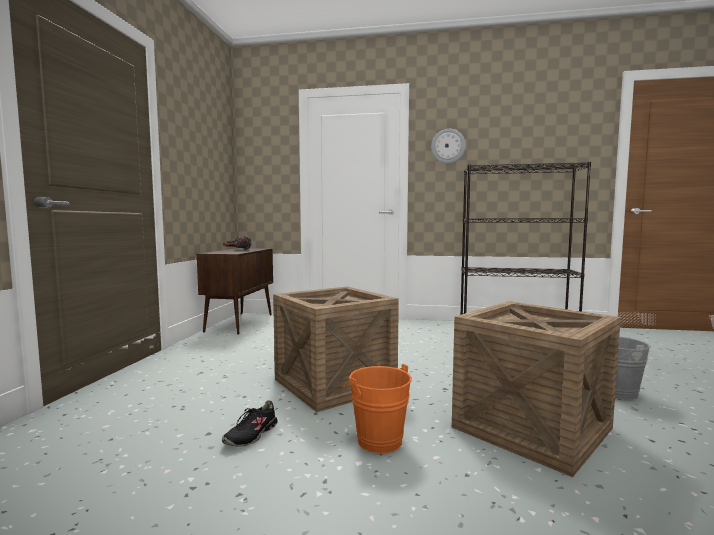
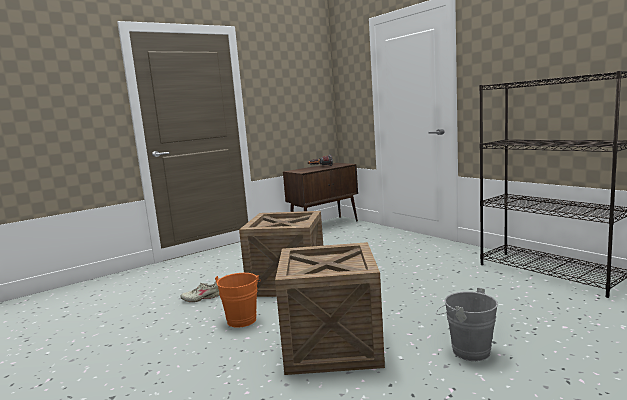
camera: 45 degrees right, 5 degrees up
black shoe [222,400,278,446] -> beige shoe [180,281,219,302]
wall clock [431,129,466,164] -> none

